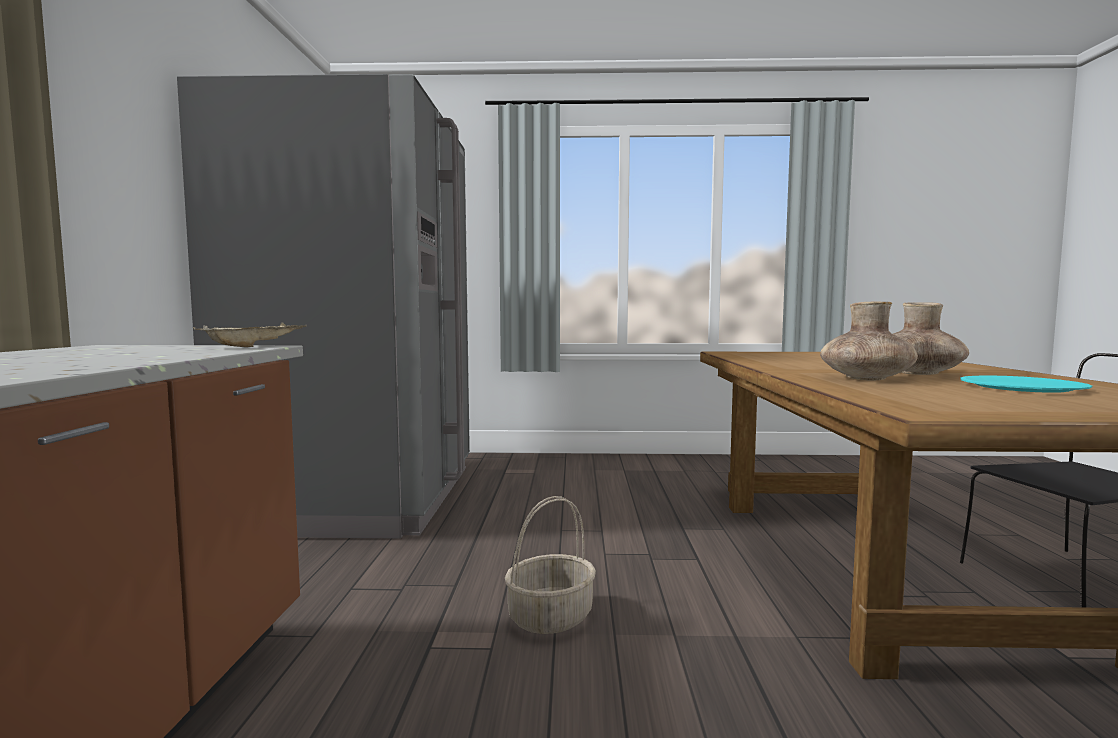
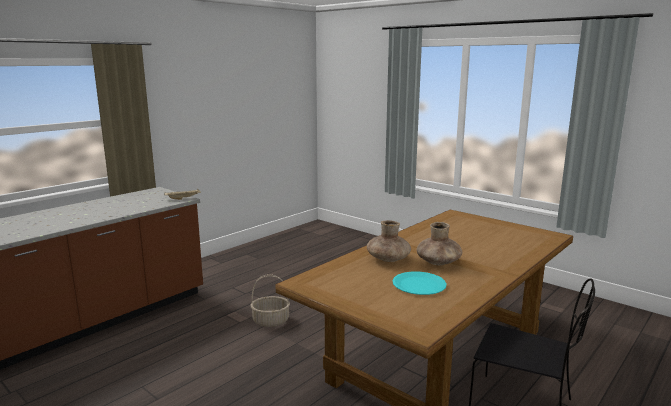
camera: 40 degrees right, 10 degrees up
grey fridge [177,74,470,539] -> none

